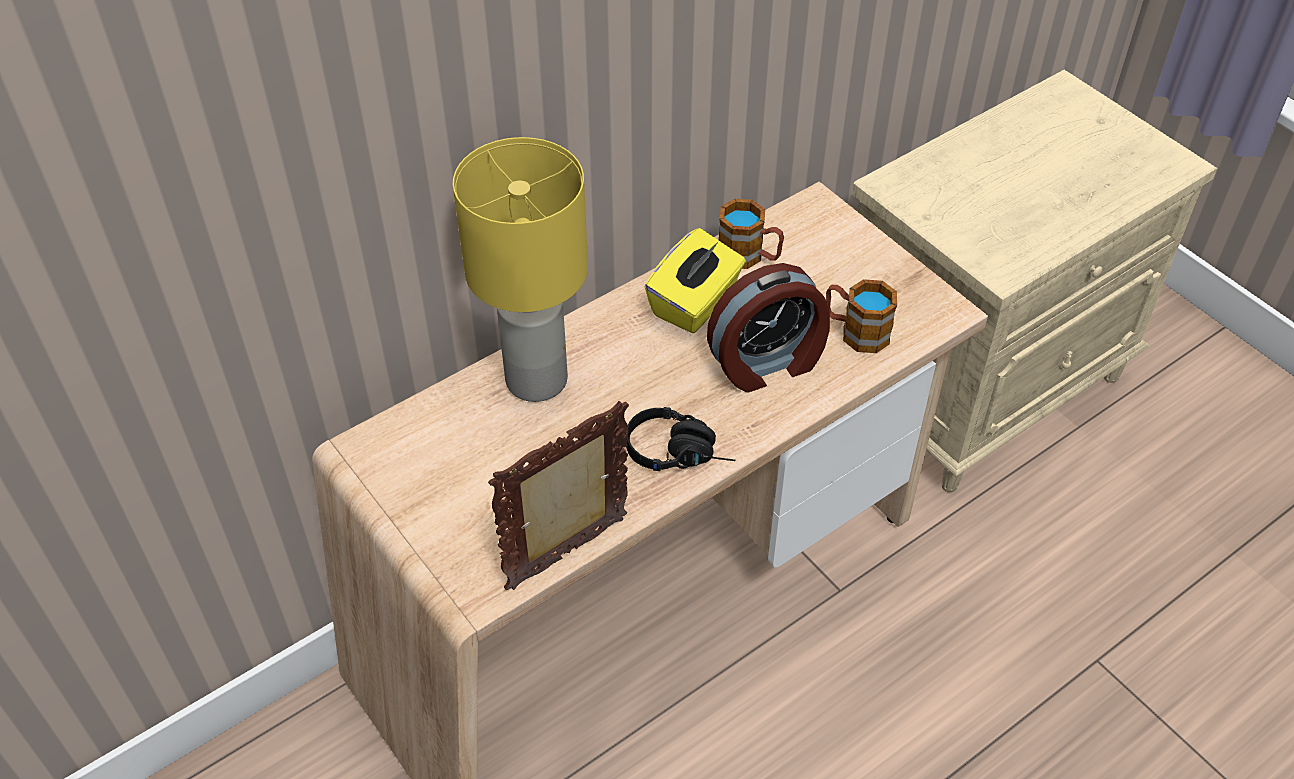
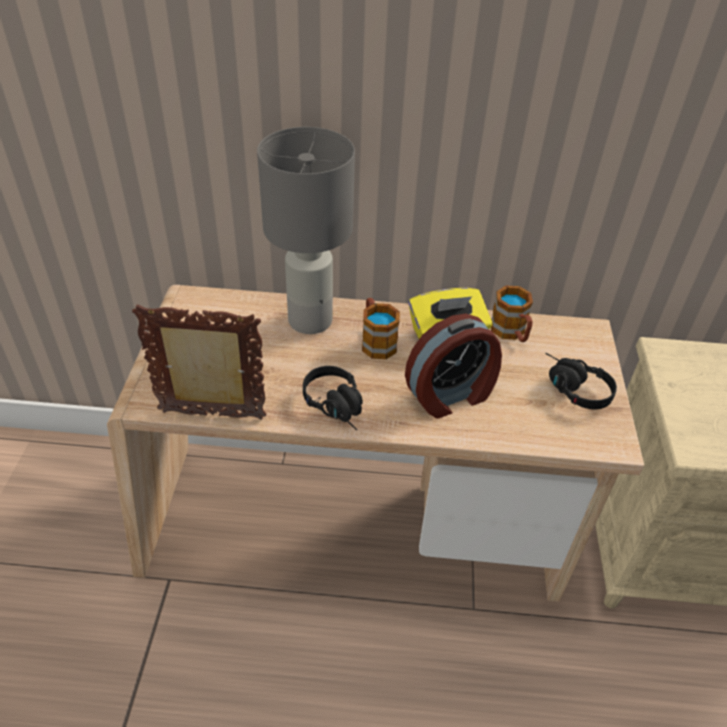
camera: 40 degrees right, 5 degrees down
yellow table lamp [453,137,588,402] -> grey table lamp [257,127,355,334]
alarm clock [707,263,830,392] -> alarm clock turned 45 degrees counterclockwise [405,314,502,418]
mug [826,279,897,353] -> mug moved to [362,298,400,359]
none -> black headphones [545,353,617,409]

